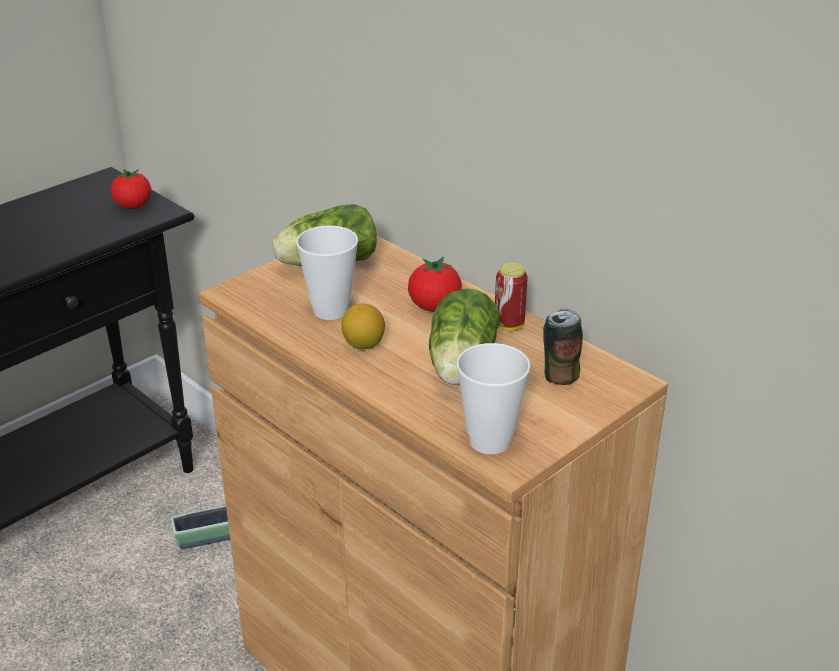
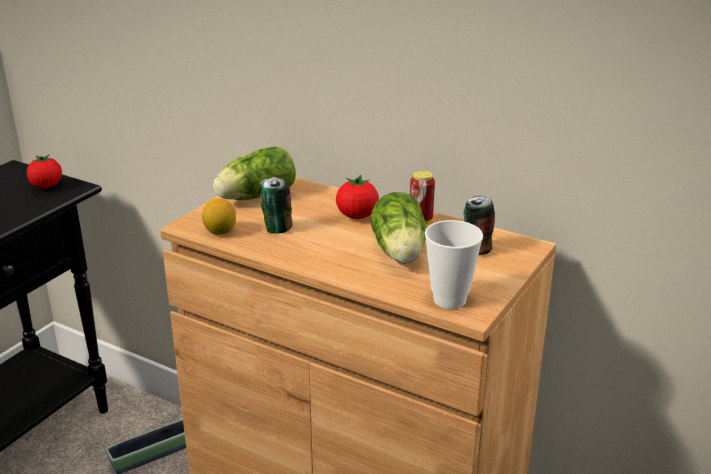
camera: 15 degrees left, 5 degrees down
cup [296,225,358,320] -> can [260,177,293,233]
lemon [341,303,385,349] -> lemon moved to [202,198,236,235]

